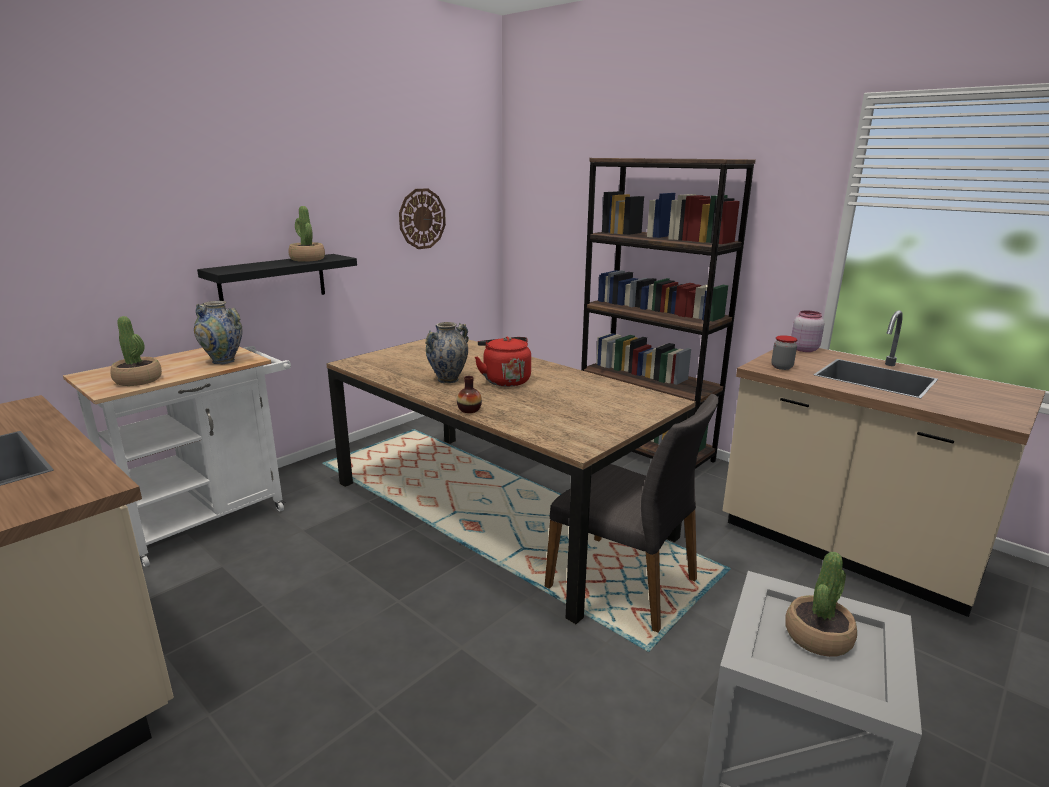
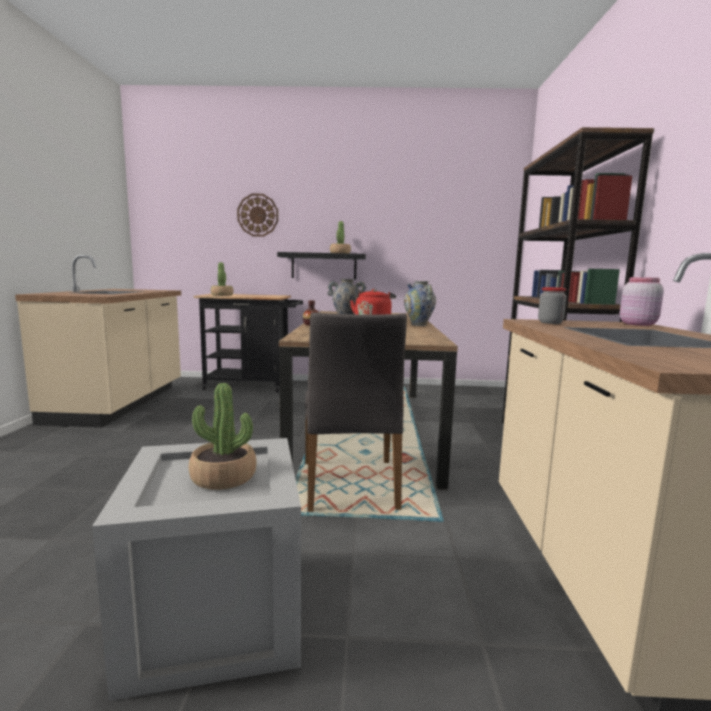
camera: 50 degrees right, 10 degrees down
white cart [63,346,291,567] -> black cart [194,294,303,393]
vase [194,301,243,364] -> vase moved to [404,281,436,326]
wall clock [399,188,446,249] -> wall clock moved to [237,194,278,237]

